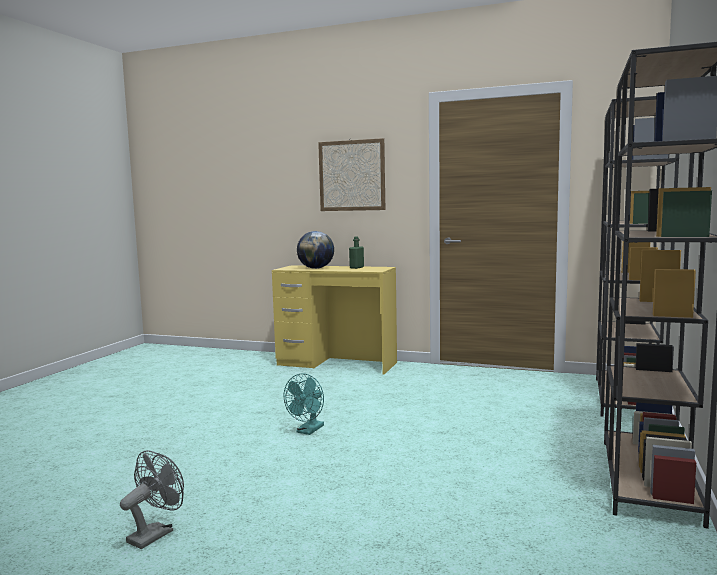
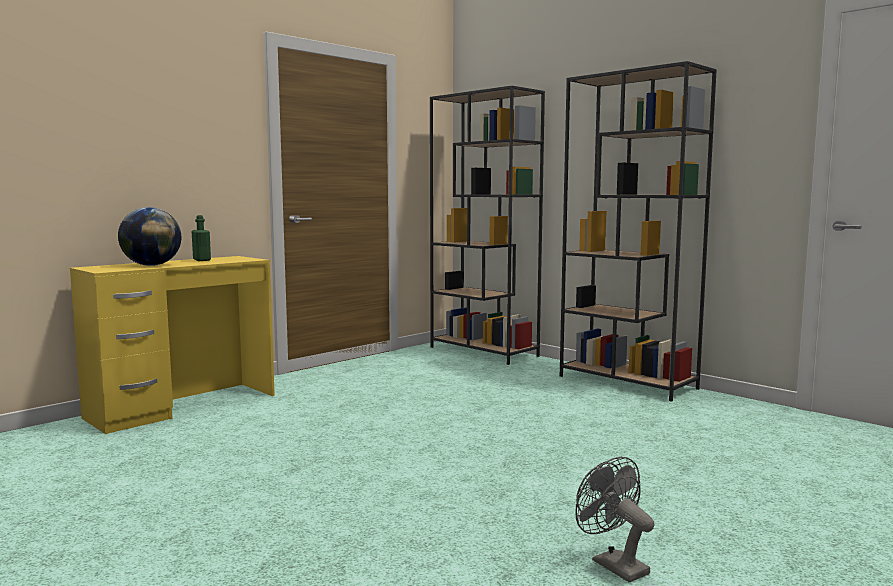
camera: 65 degrees left, 0 degrees up
turquoise fan [284,373,324,435] -> none
picture [318,138,385,211] -> none

